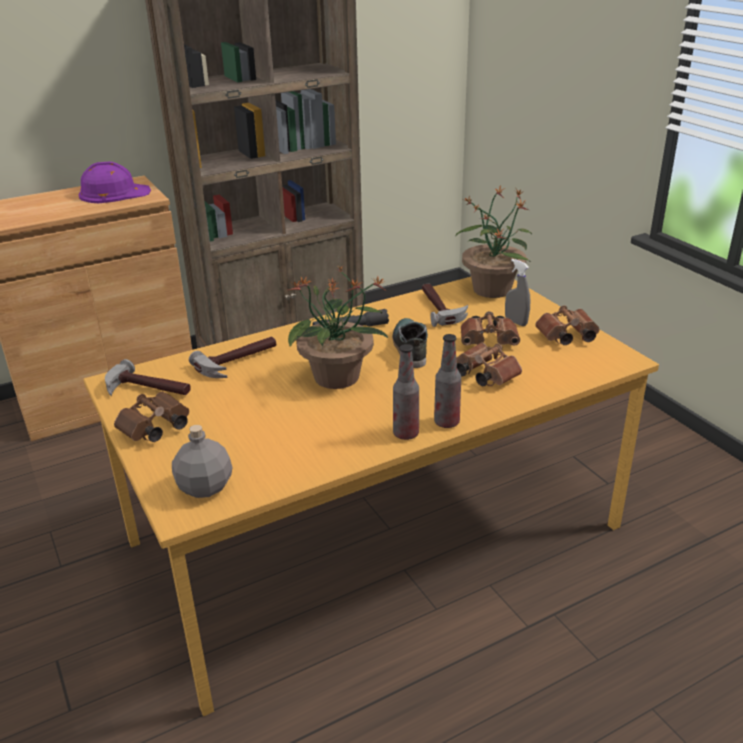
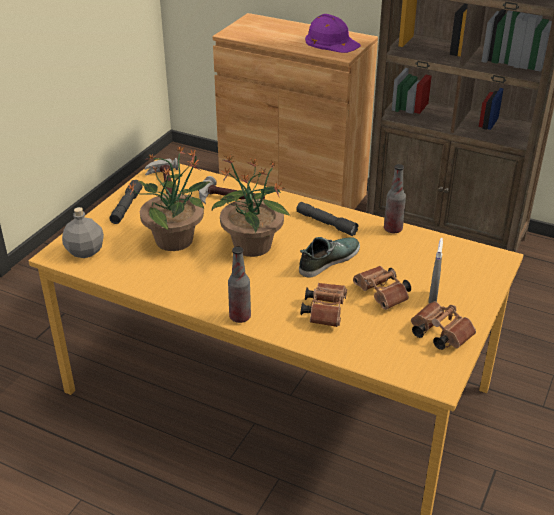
camera: 55 degrees right, 5 degrees up
brown binoculars [114,392,189,442] -> grey flashlight [109,180,143,224]
bottle [393,344,419,440] -> bottle moved to [384,164,406,233]
hammer [422,284,468,327] -> none
potted plant [456,186,532,298] -> potted plant moved to [126,146,211,251]

